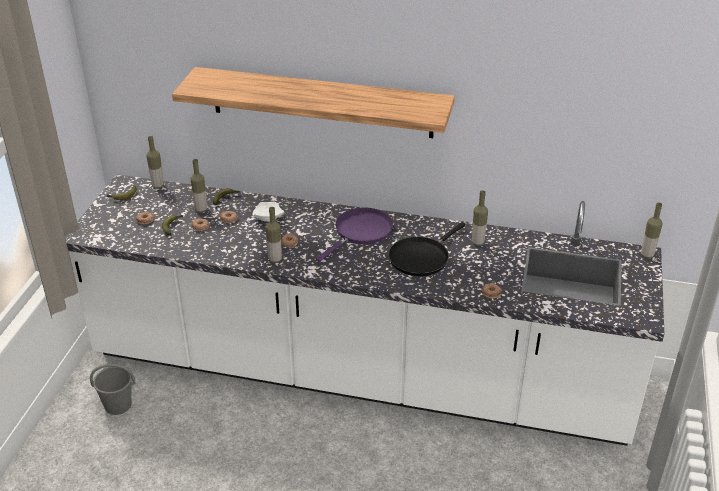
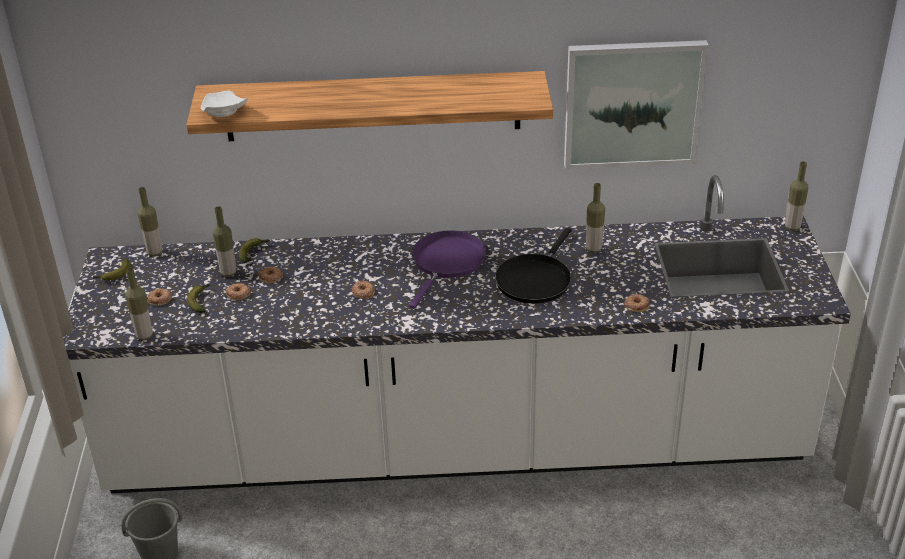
camera: 15 degrees left, 0 degrees up
white plate [252,202,285,221] -> white plate moved to [201,90,248,117]
bottle [266,207,282,263] -> bottle moved to [125,267,153,340]
none -> picture [564,40,709,170]

